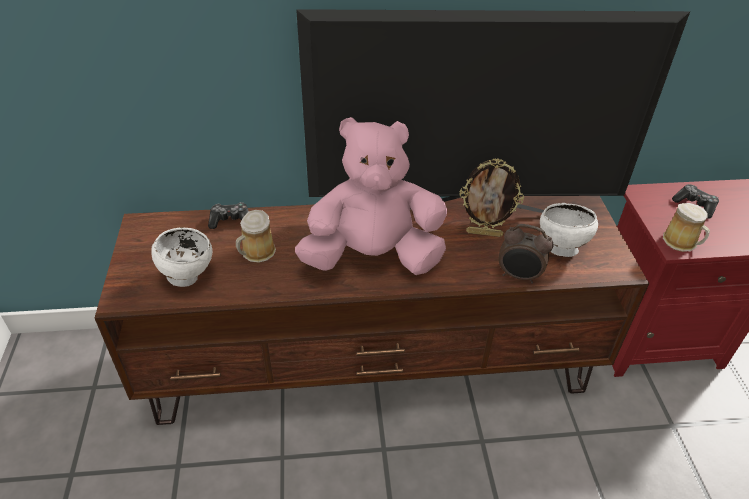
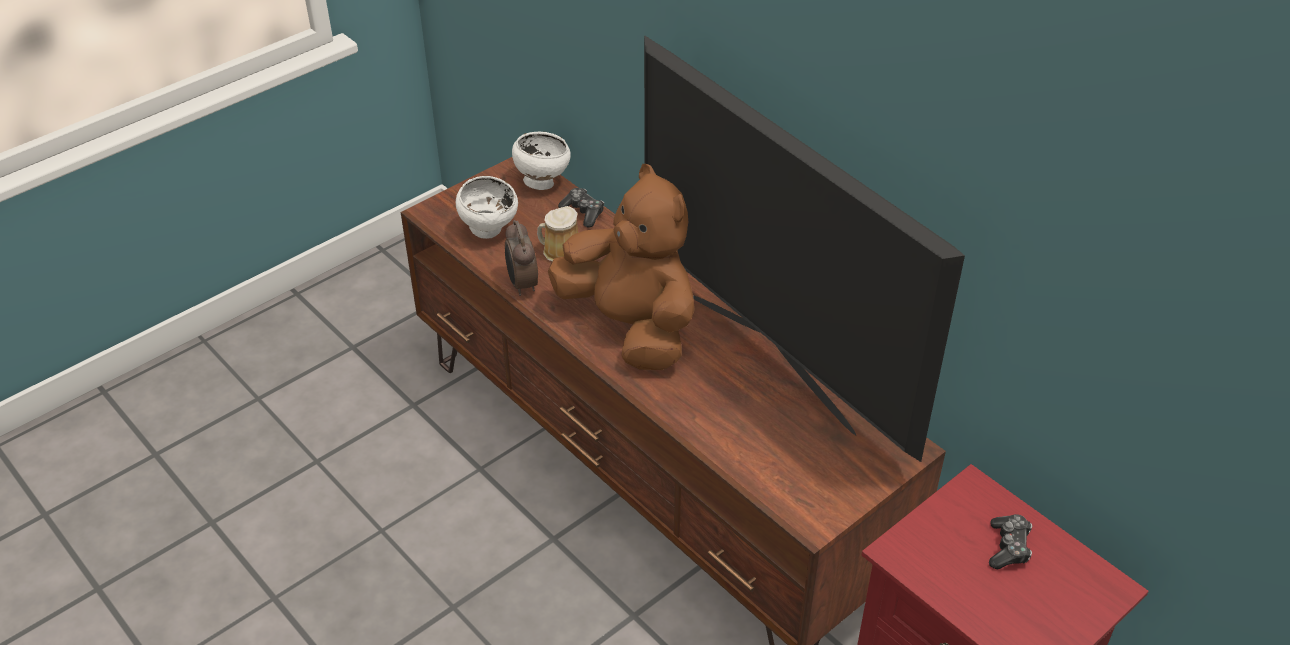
camera: 55 degrees right, 0 degrees up
pink plush toy [295,117,447,275] -> brown plush toy [548,164,695,370]
picture frame [459,158,524,237] -> none
alarm clock [499,224,554,284] -> alarm clock moved to [505,220,538,296]
white bowl [540,203,598,257] -> white bowl moved to [512,131,571,190]
mug [663,203,710,252] -> none

